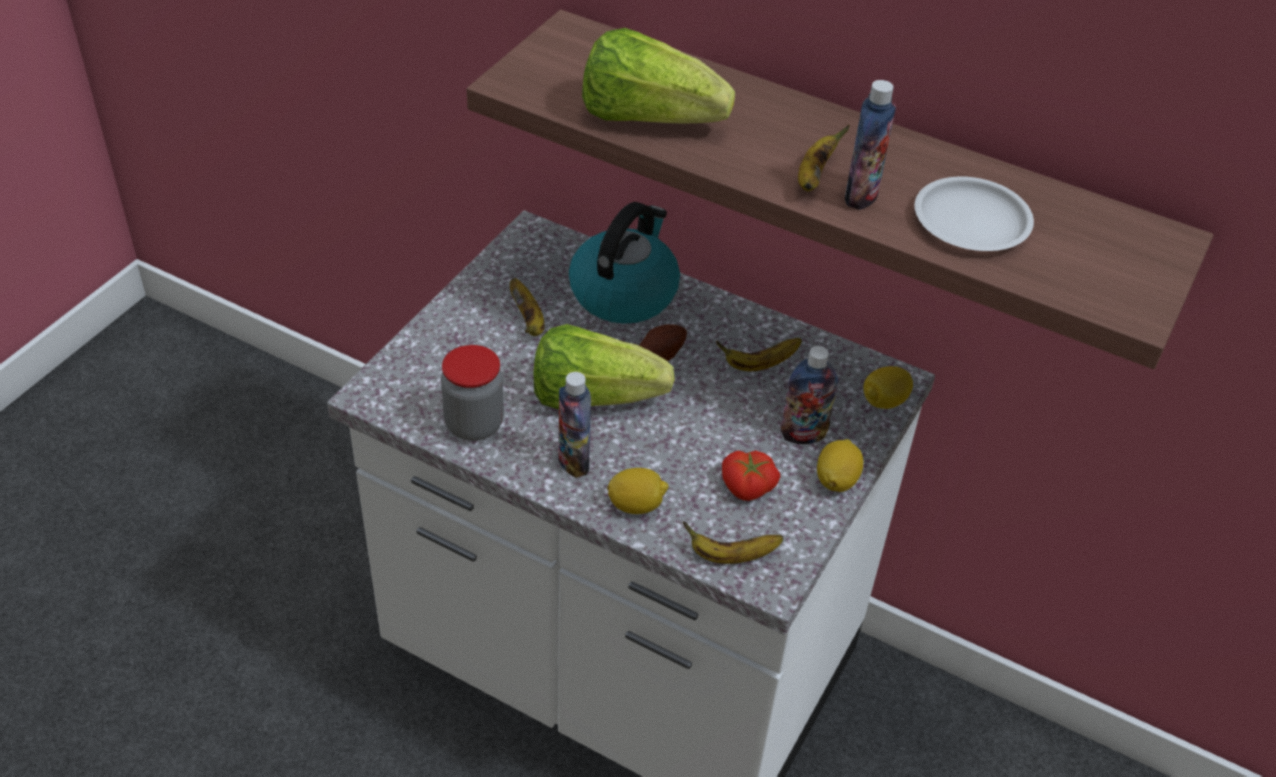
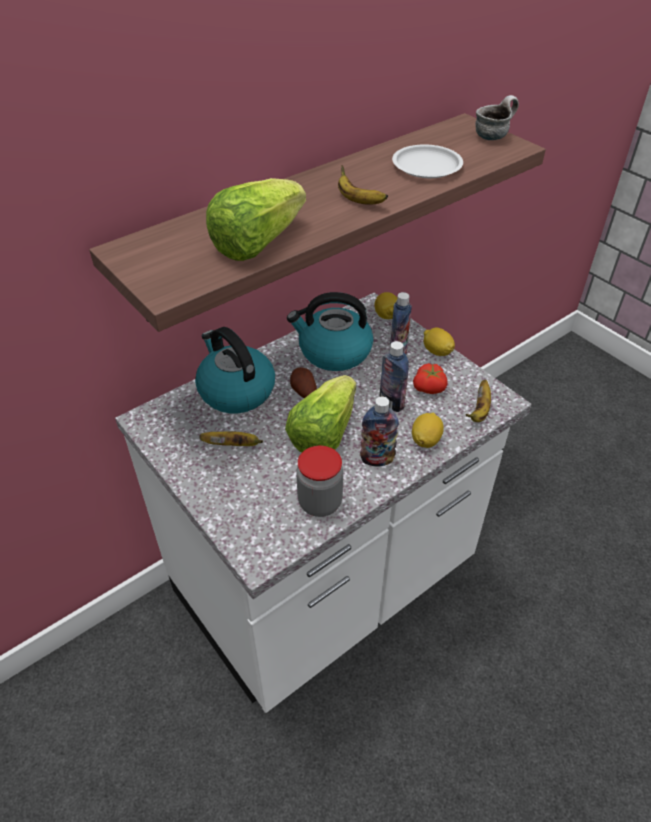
camera: 65 degrees left, 0 degrees up
banana [716,338,802,371] -> kettle [287,292,373,371]
bottle [845,80,896,210] -> bottle moved to [380,341,409,412]
none -> mug [476,95,519,140]

